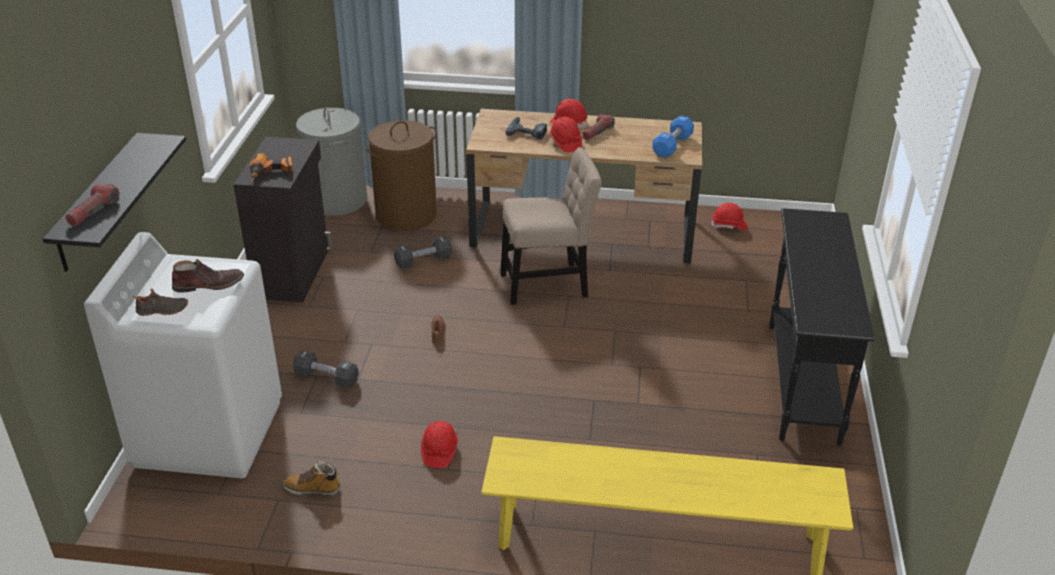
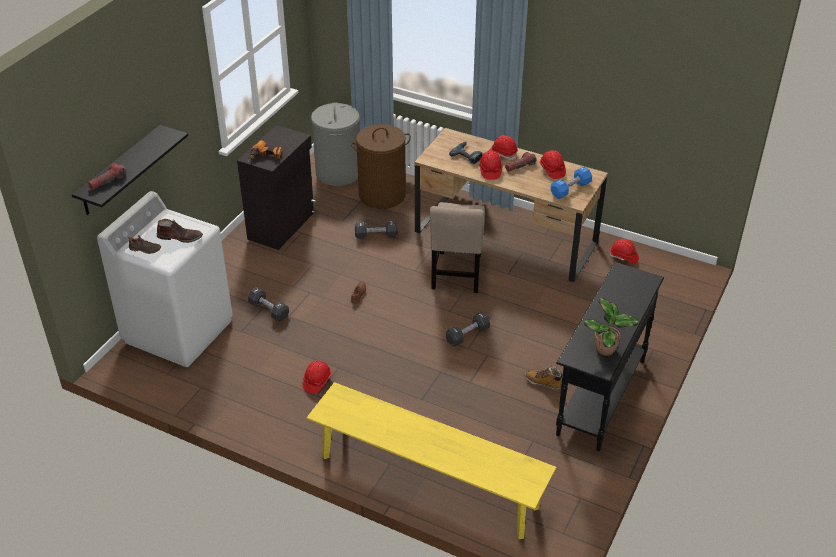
camera: 20 degrees right, 5 degrees up
boot [283,460,340,495] -> boot moved to [525,365,562,390]
beige chair [500,147,602,305] -> beige chair turned 90 degrees clockwise [430,202,485,293]
none -> black dumbbell [446,312,490,346]
none -> red hard hat [540,150,566,179]
none -> potted plant [584,298,639,356]

